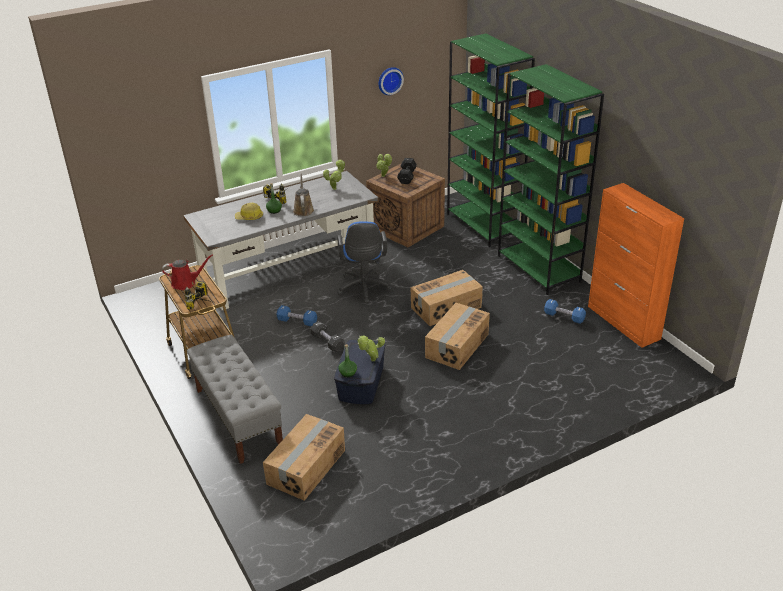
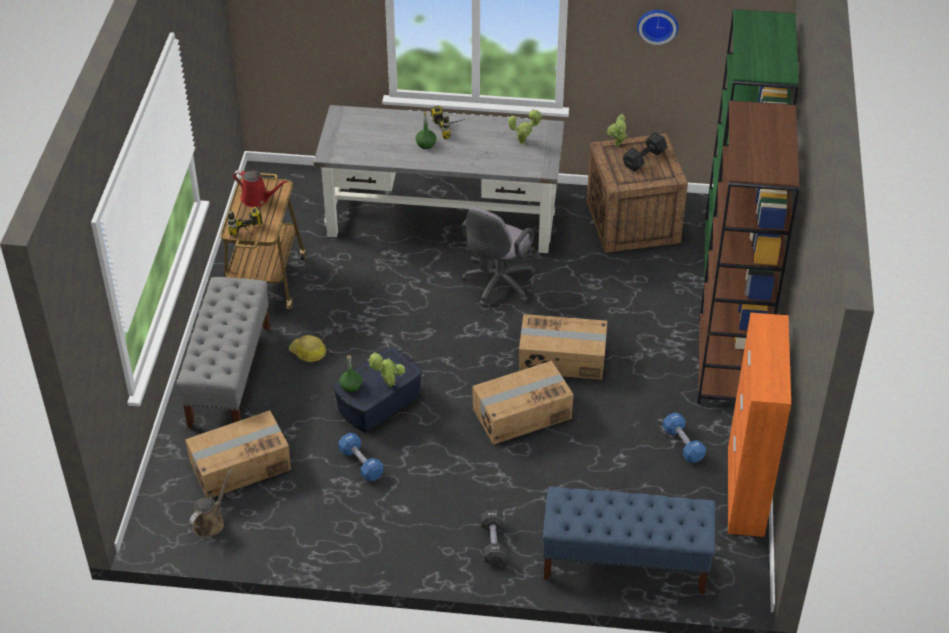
camera: 35 degrees right, 10 degrees up
hard hat [235,203,263,220] -> hard hat moved to [288,335,326,362]
blue dumbbell [277,305,317,327] -> blue dumbbell moved to [338,433,384,481]
brown watering can [293,174,314,216] -> brown watering can moved to [189,469,232,538]
black dumbbell [310,321,345,352] -> black dumbbell moved to [481,509,507,566]
blue office chair [337,221,392,303] -> grey office chair [462,207,536,307]
green bookcase [498,64,604,295] -> brown bookcase [697,100,800,405]
none -> blue bench [543,486,715,594]

